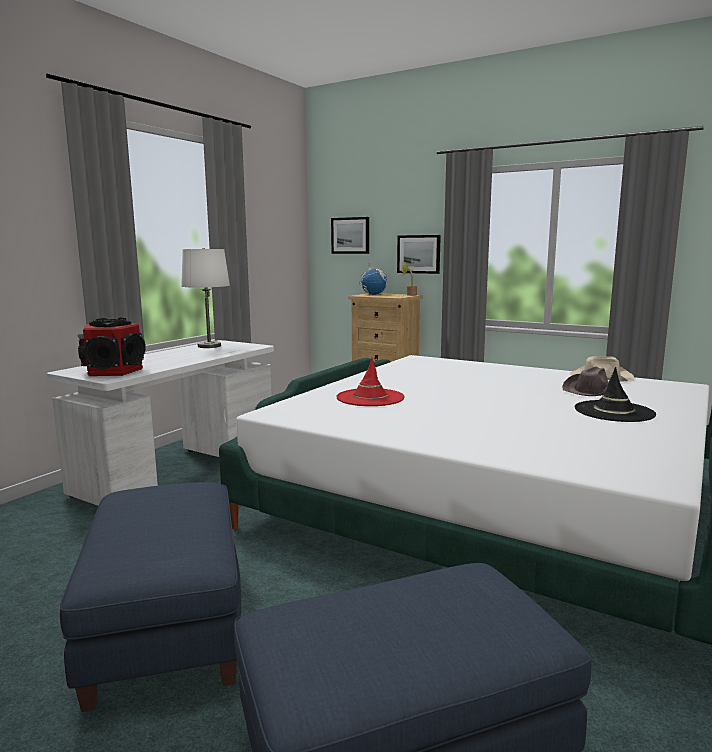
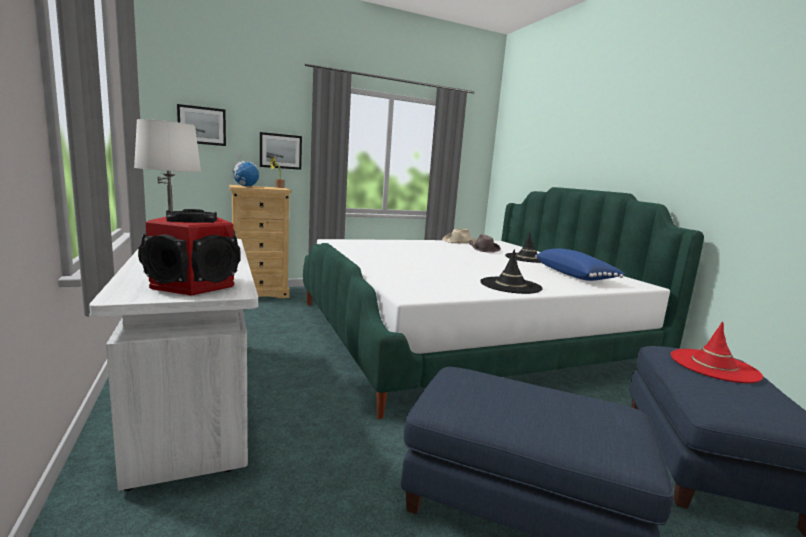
camera: 55 degrees left, 0 degrees up
red hat [336,357,405,406] -> red hat moved to [671,321,763,383]
none -> black hat [480,249,542,294]
none -> blue pillow [535,249,624,281]

